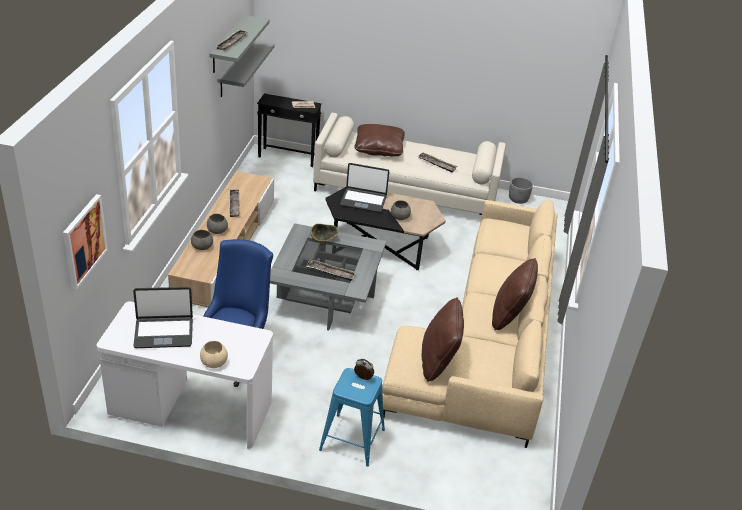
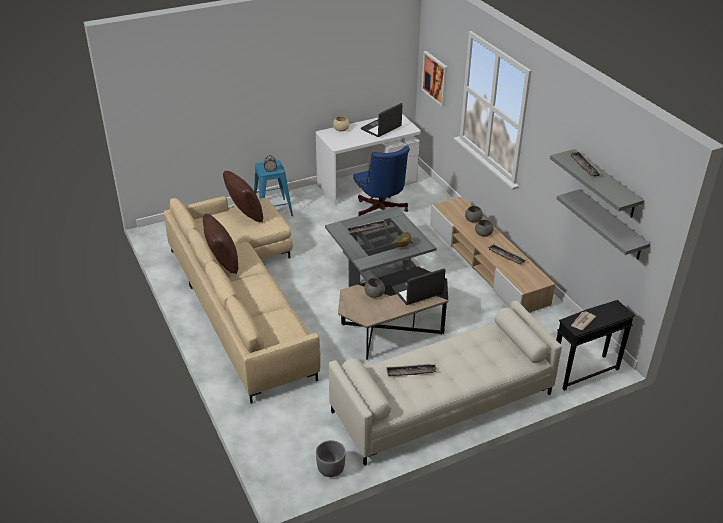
camera: 145 degrees right, 0 degrees up
brown pillow [354,124,405,156] -> none

